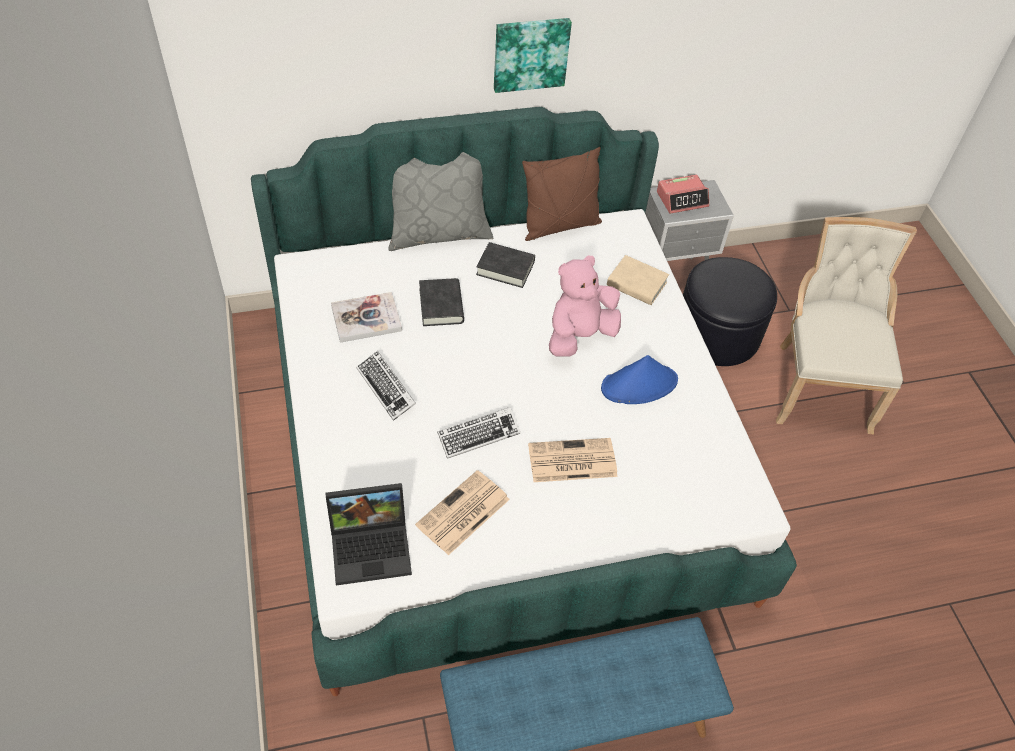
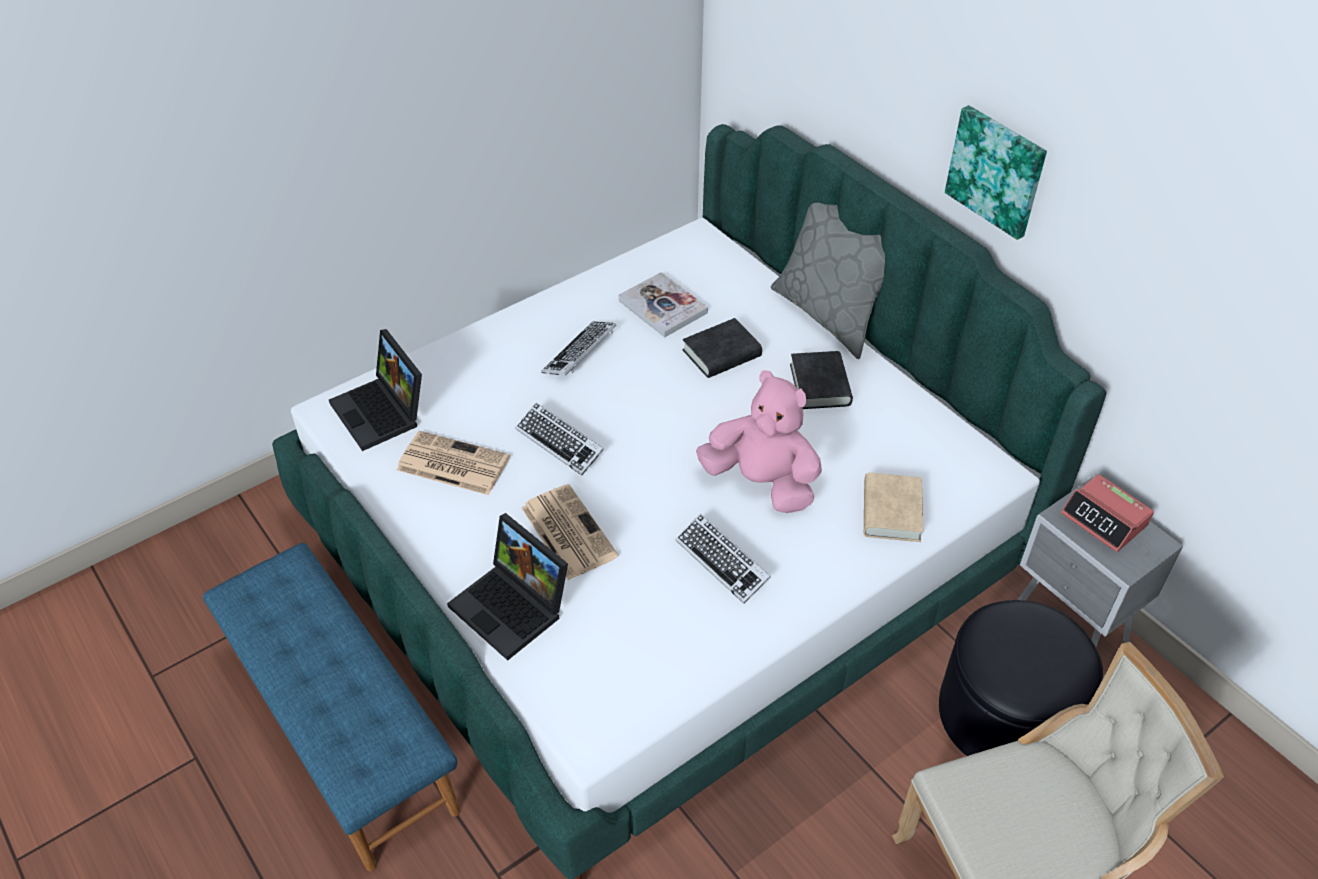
camera: 70 degrees right, 5 degrees down
brown pillow [522,147,602,241] -> none
blue hat [601,355,678,404] -> keyboard [676,514,770,604]
none -> laptop [447,513,568,660]

